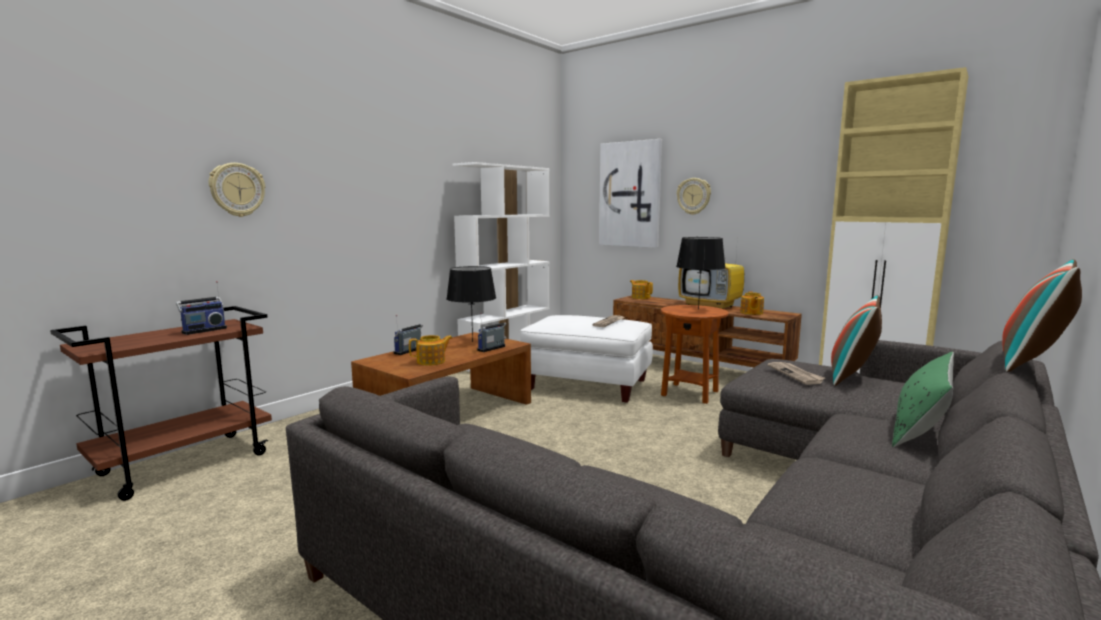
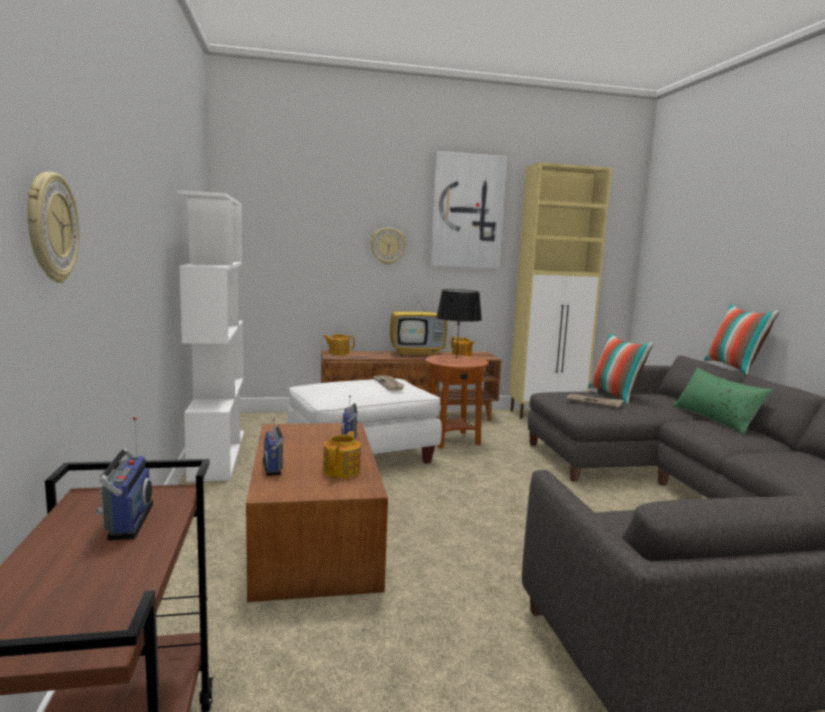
camera: 50 degrees left, 0 degrees up
black table lamp [446,266,496,342] -> none
picture [599,139,662,248] -> picture moved to [430,151,507,269]

